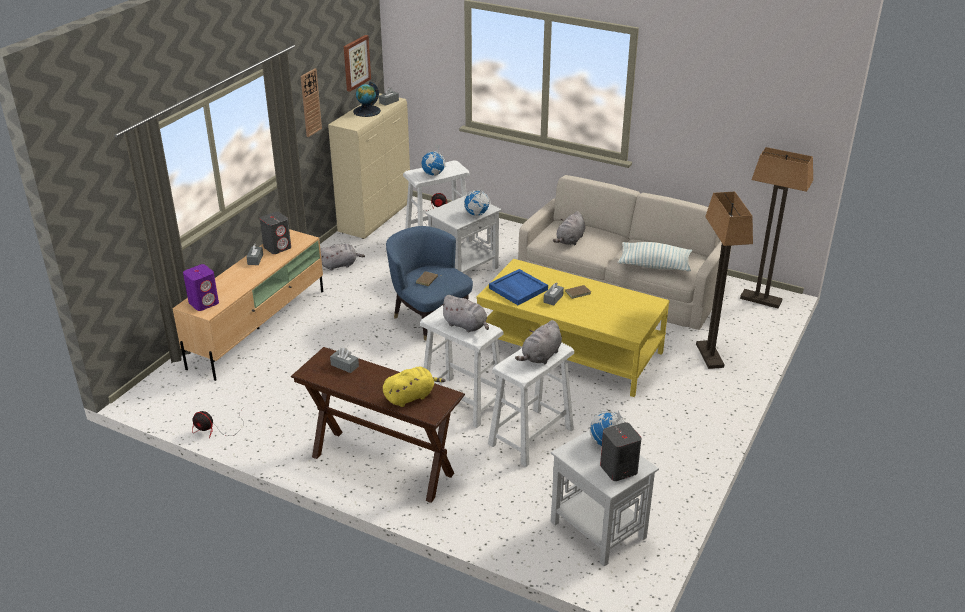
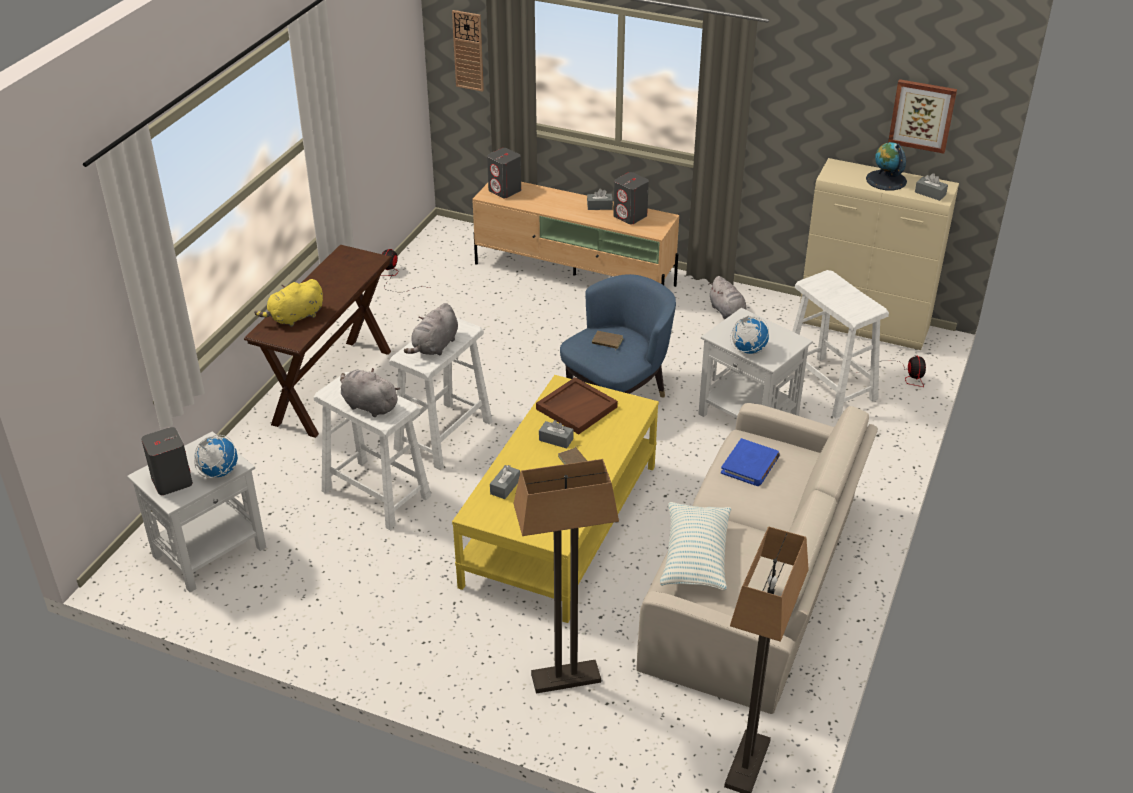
camera: 85 degrees right, 5 degrees up
purple speaker [183,264,219,311] -> grey speaker [487,148,521,198]
wall clock [301,68,322,137] -> wall clock moved to [452,10,484,92]
grey tissue box [330,347,359,373] -> grey tissue box moved to [490,465,520,499]
yellow plush toy [383,367,446,407] -> yellow plush toy turned 90 degrees clockwise [254,279,323,327]
globe [421,144,446,176] -> none
blue tray [489,269,548,305] -> brown tray [536,377,618,434]
grey plush toy [553,211,585,245] -> blue book [721,438,780,486]

